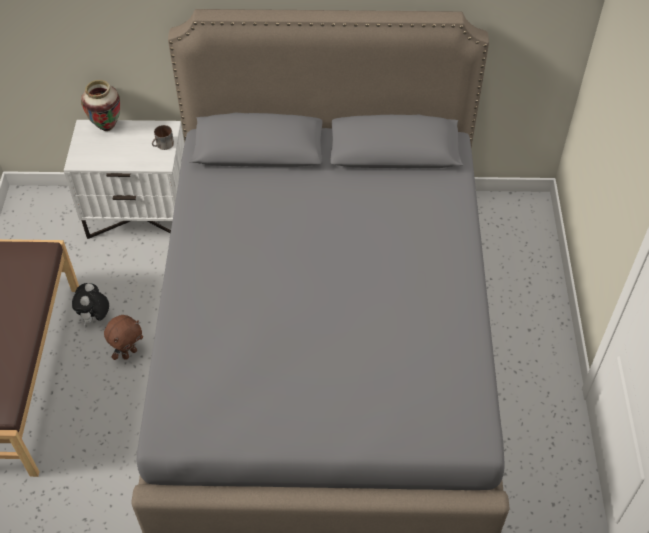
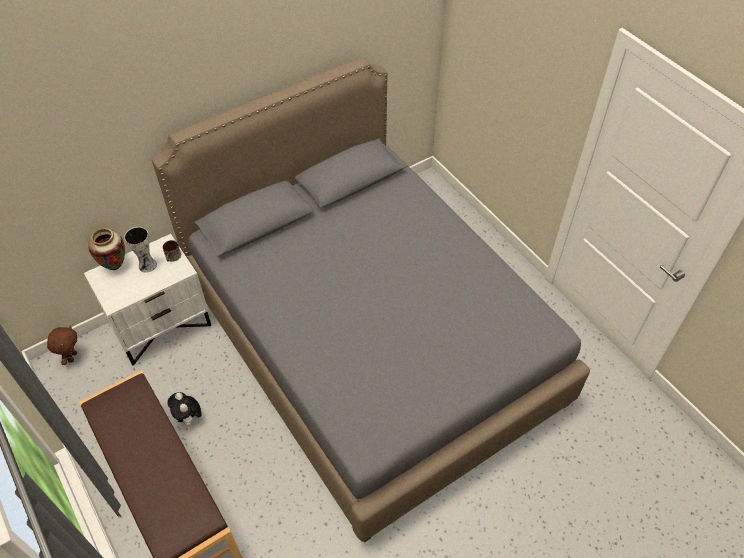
camera: 35 degrees left, 0 degrees up
brown plush toy [104,315,143,360] -> brown plush toy moved to [47,325,77,365]
none -> vase [124,227,157,273]

